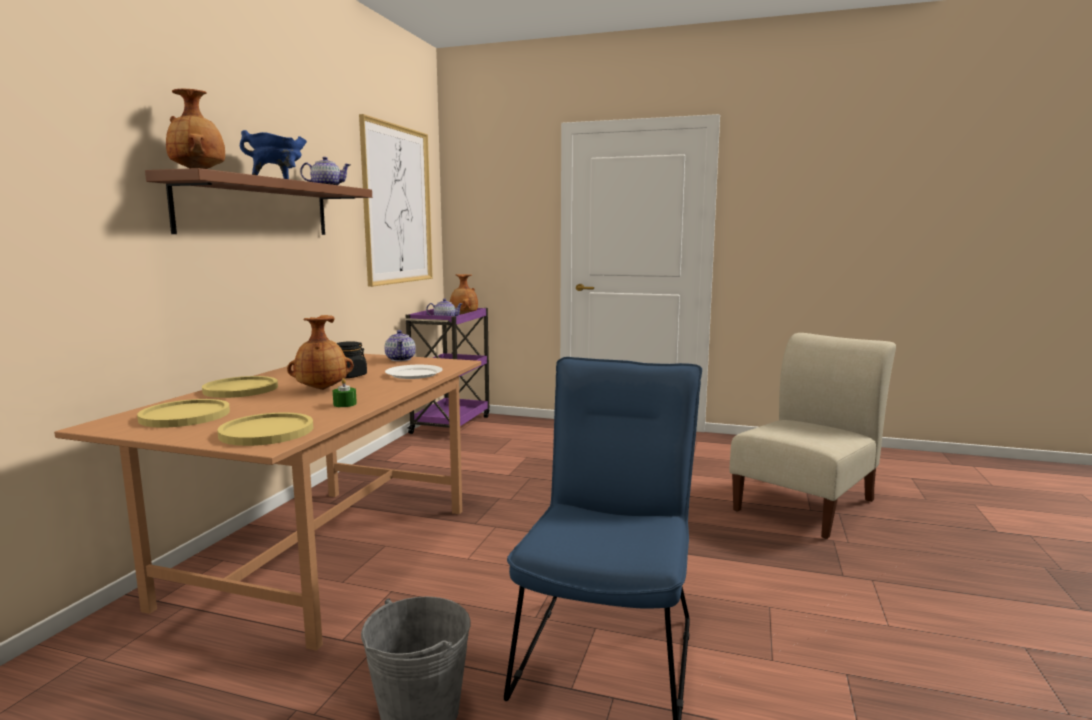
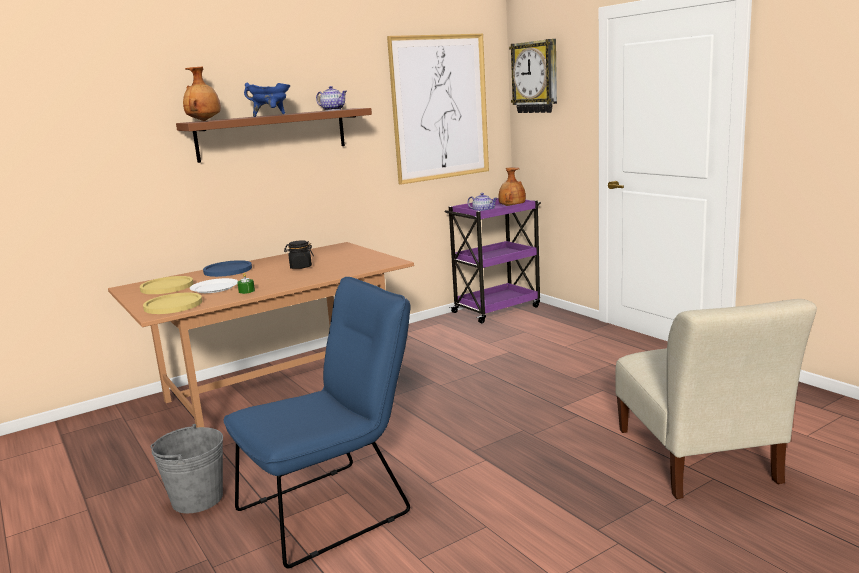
camera: 40 degrees right, 5 degrees up
yellow plate [202,376,278,398] -> blue plate [203,260,252,277]
brown vase [287,315,354,390] -> none
teapot [384,330,416,361] -> none
white plate [385,365,443,379] -> white plate moved to [190,278,238,293]
beige chair [729,333,896,539] -> beige chair turned 90 degrees clockwise [615,299,817,499]
none -> wall clock [509,39,557,113]

